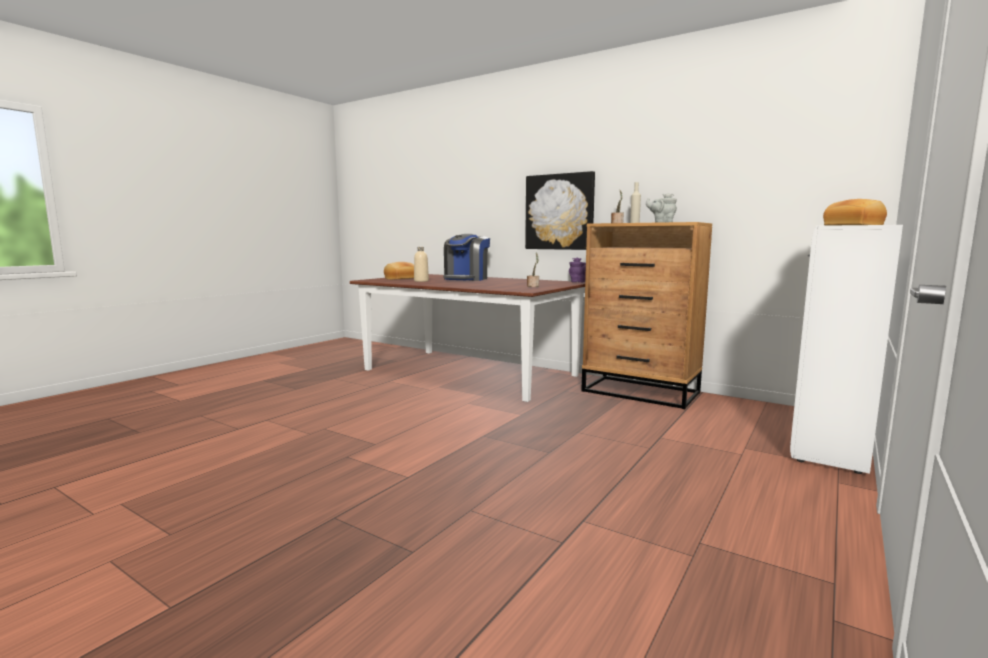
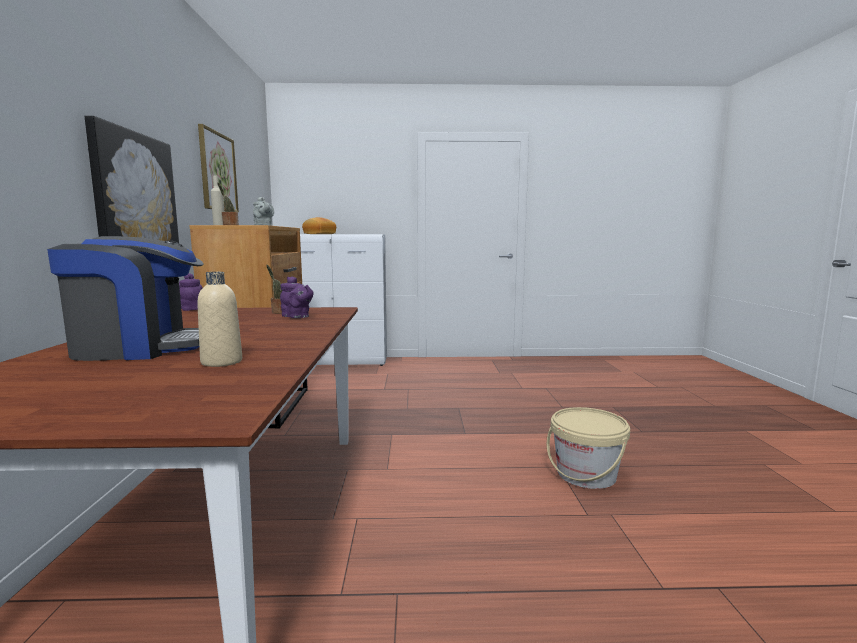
camera: 125 degrees left, 0 degrees up
bread [384,262,414,280] -> none
none -> picture [198,124,239,213]
none -> purple teapot [280,276,313,318]
none -> beige bucket [547,407,630,489]

